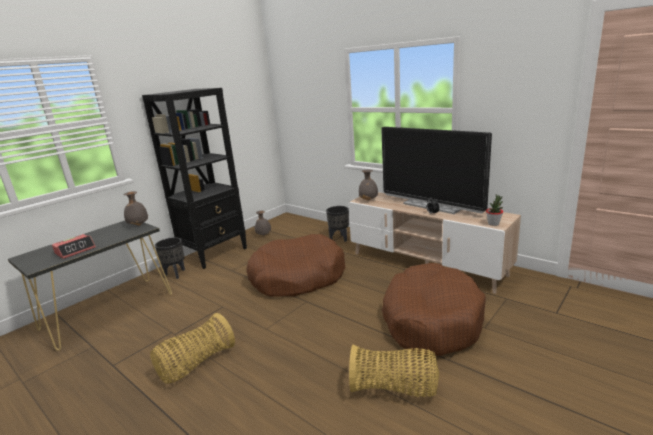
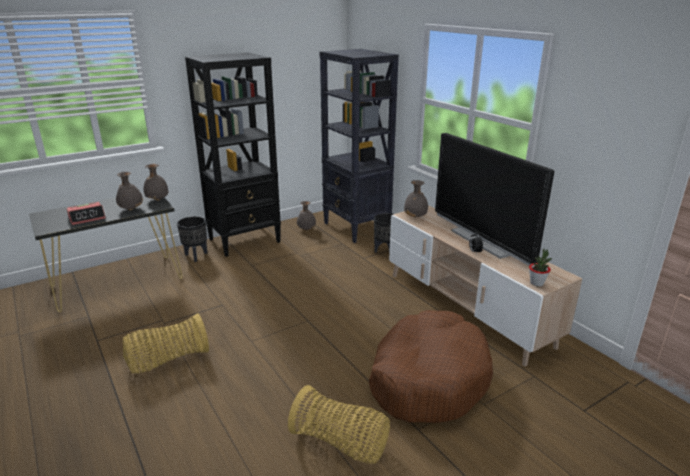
camera: 15 degrees right, 5 degrees up
brown dog bed [247,234,345,297] -> none
none -> grey vase [116,172,143,210]
none -> black bookcase [319,49,399,243]

